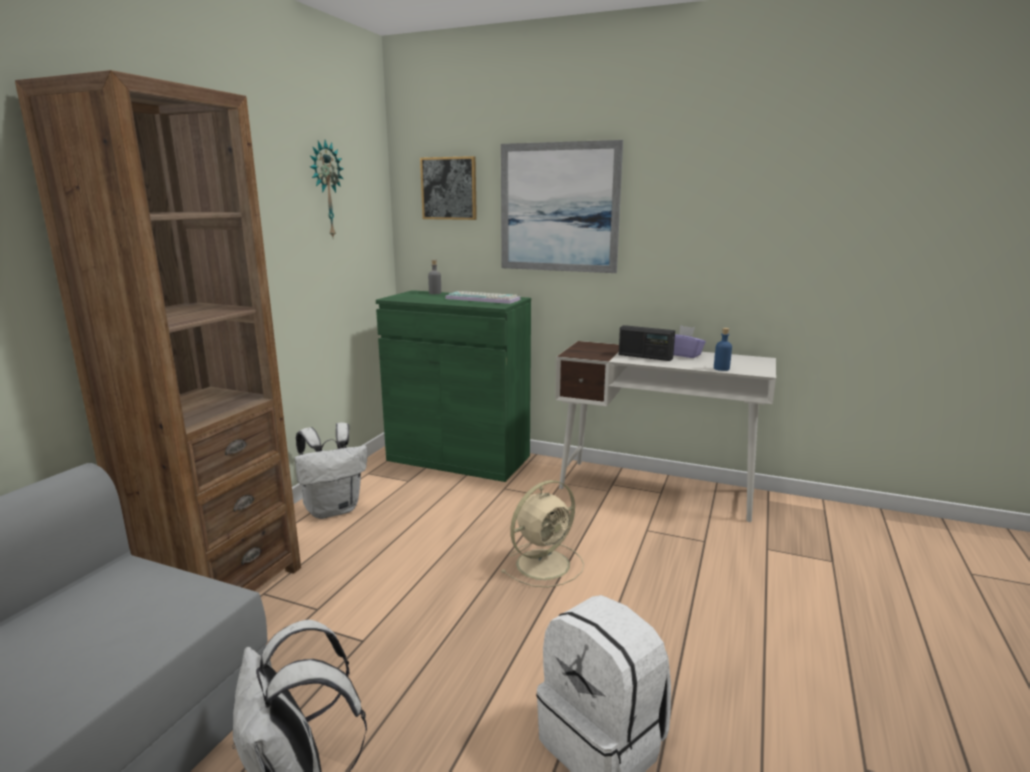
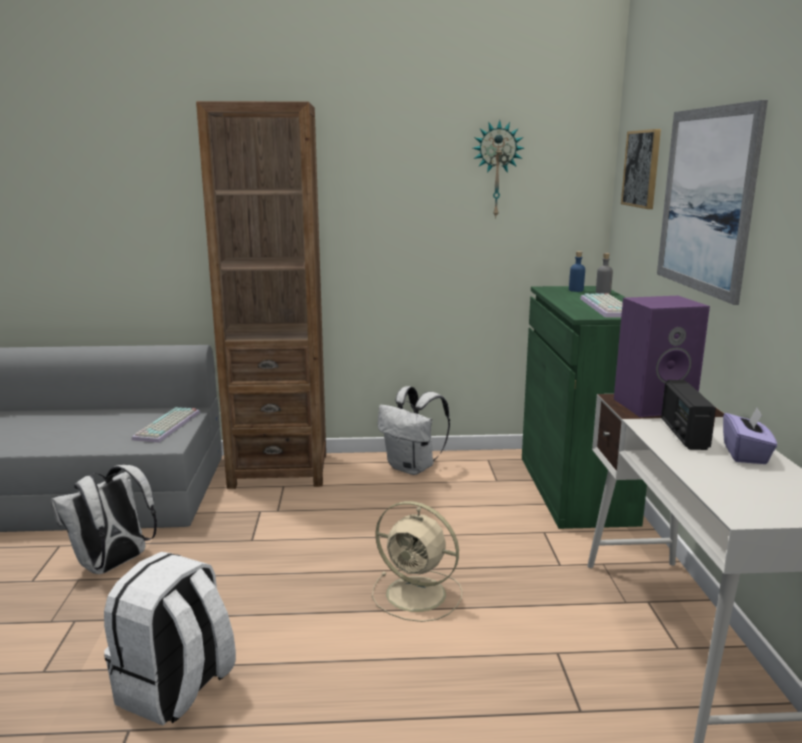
camera: 65 degrees right, 0 degrees up
blue bottle [714,328,732,371] -> blue bottle moved to [569,251,585,292]
none -> keyboard [132,407,200,443]
none -> purple speaker [614,296,710,417]

